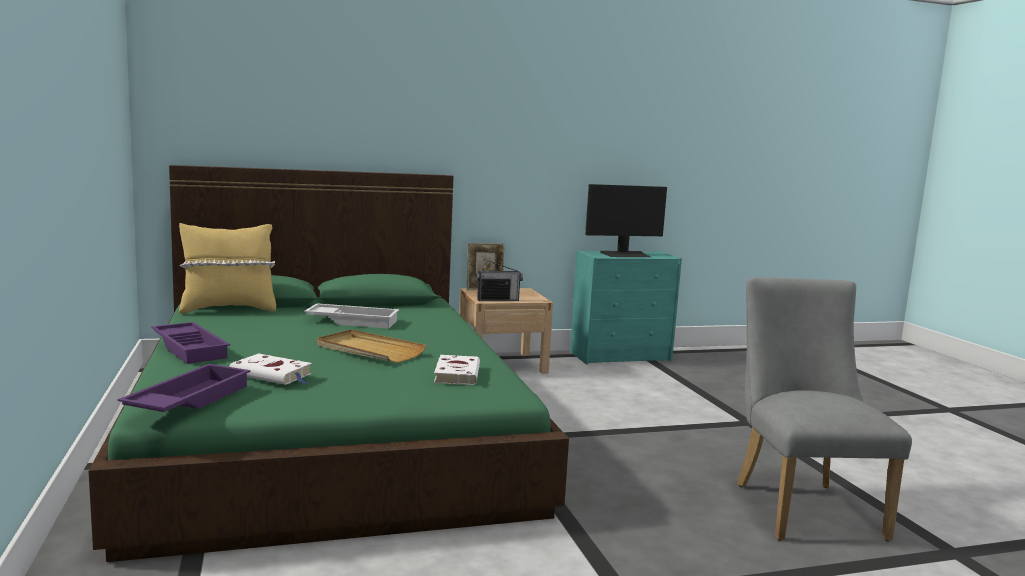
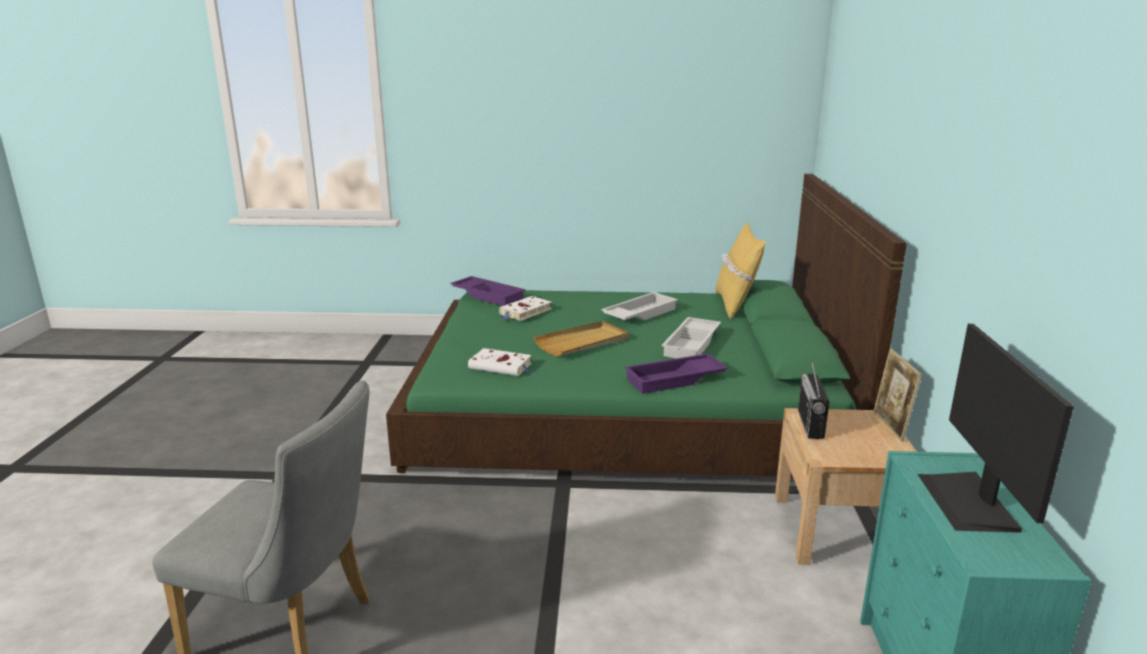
camera: 110 degrees right, 10 degrees up
purple tray [151,322,230,364] -> purple tray moved to [624,353,728,394]
none -> white tray [601,292,678,320]

